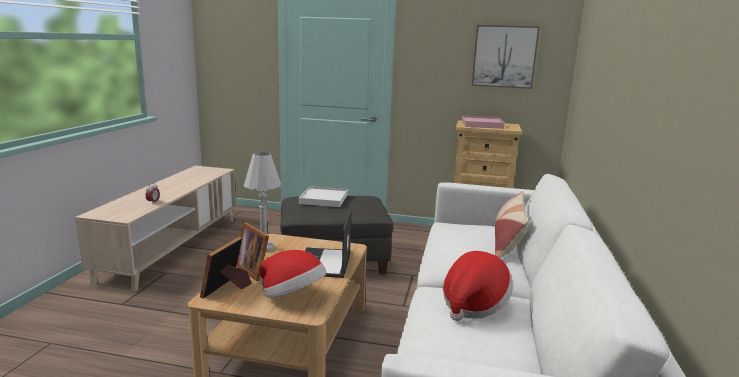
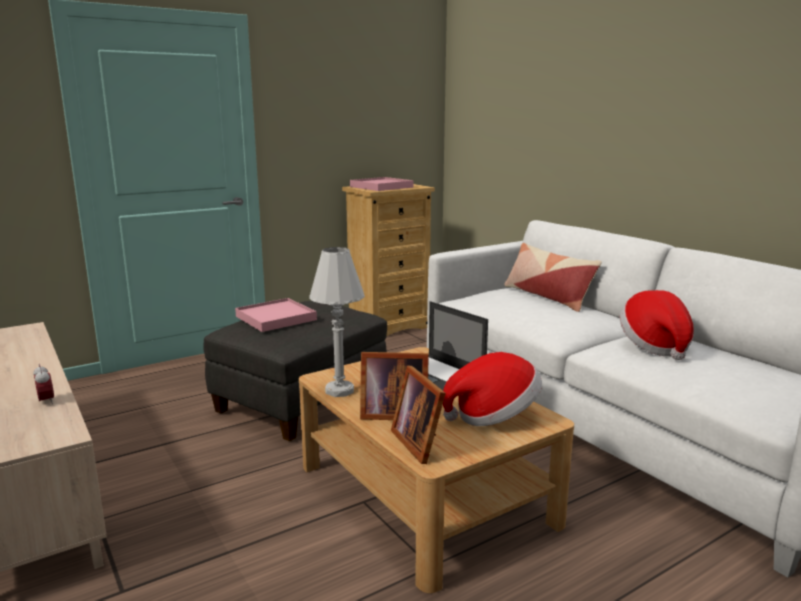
camera: 45 degrees left, 0 degrees up
white tray [299,186,348,207] -> pink tray [235,298,317,332]
picture [472,25,540,89] -> none

